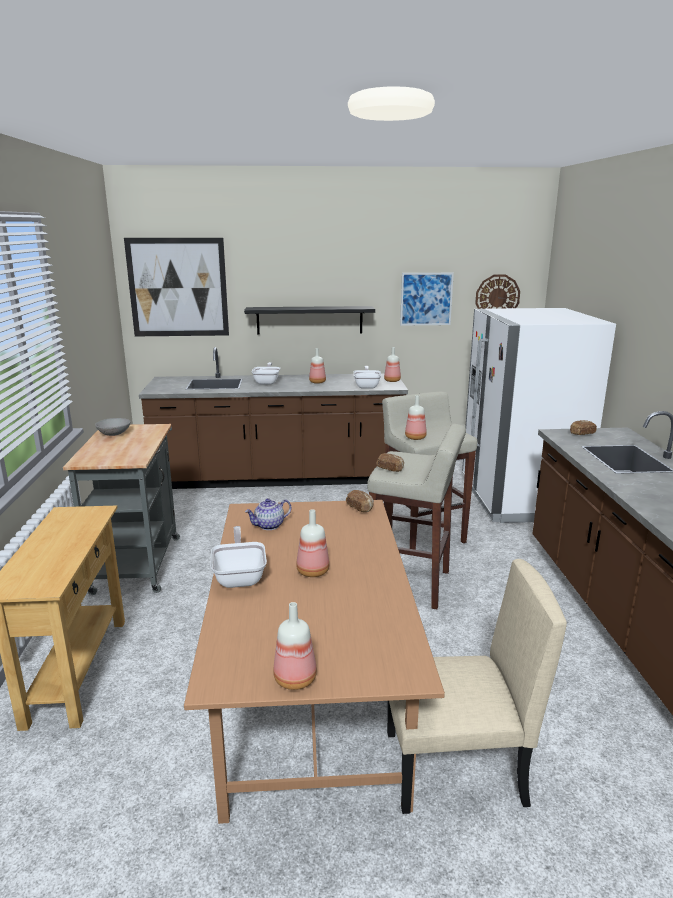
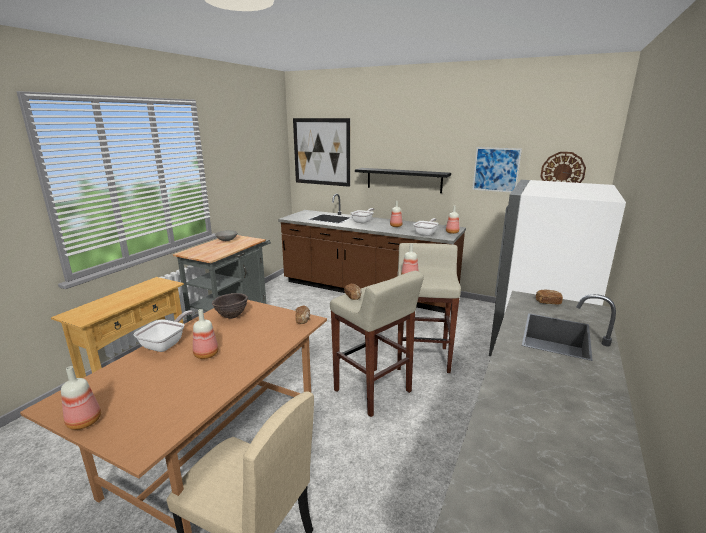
camera: 30 degrees right, 0 degrees up
teapot [245,498,291,530] -> brown bowl [212,293,248,319]

